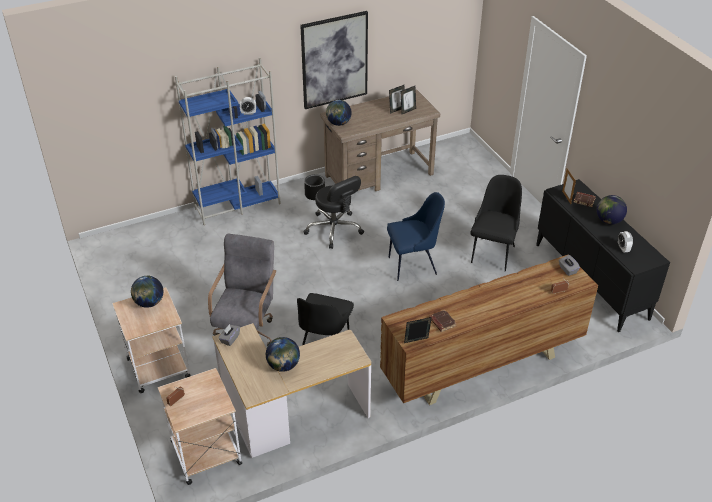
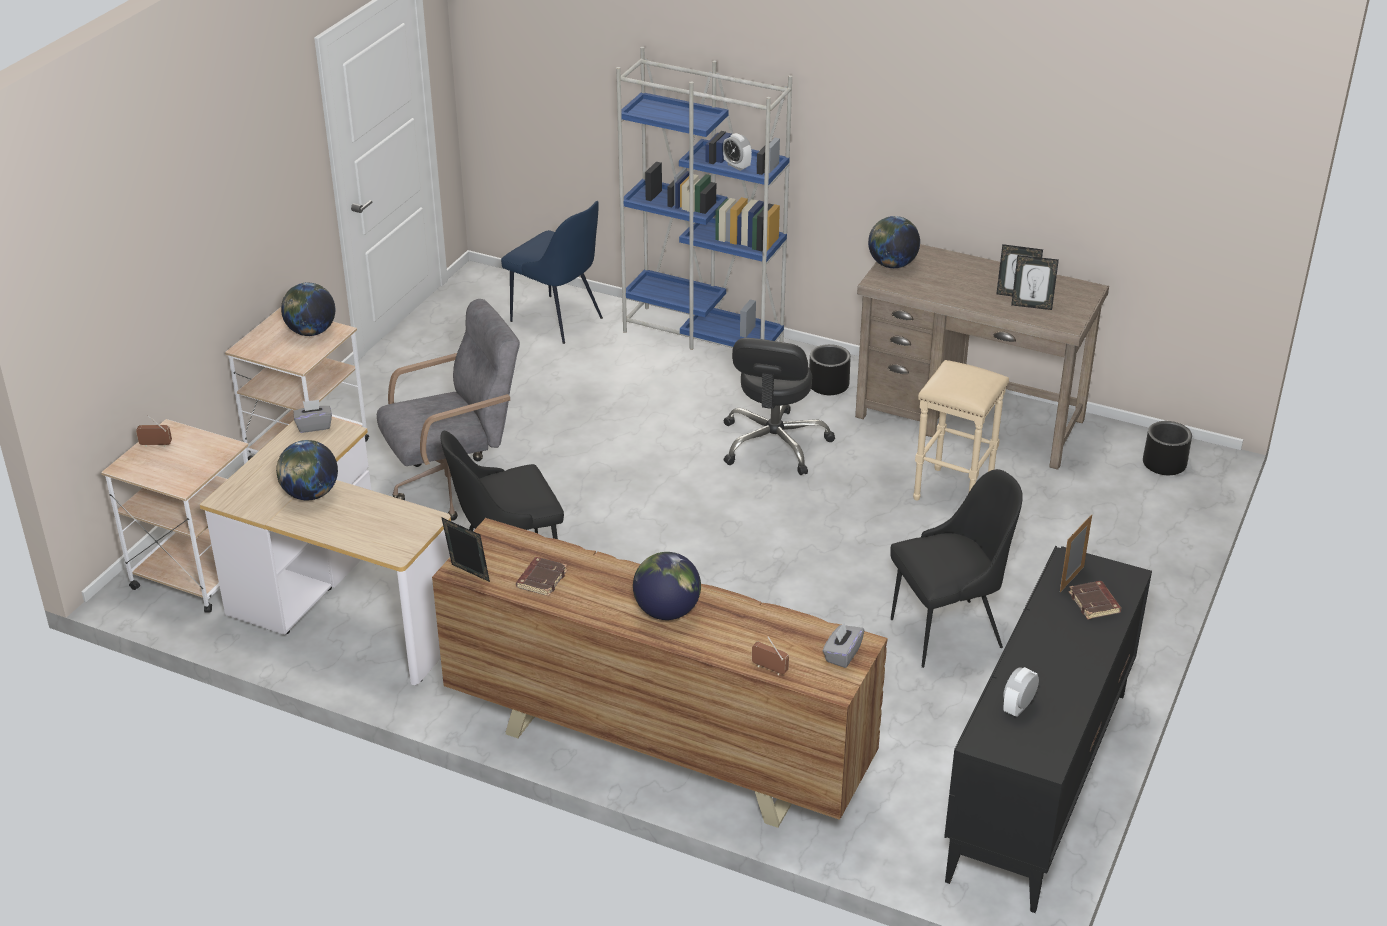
camera: 50 degrees right, 5 degrees down
picture [300,11,368,109] -> none
blue chair [387,192,445,281] -> blue chair moved to [501,201,603,344]
globe [597,195,627,225] -> globe moved to [633,552,701,620]
none -> beige stool [913,360,1009,500]
none -> black planter [1143,421,1192,475]

